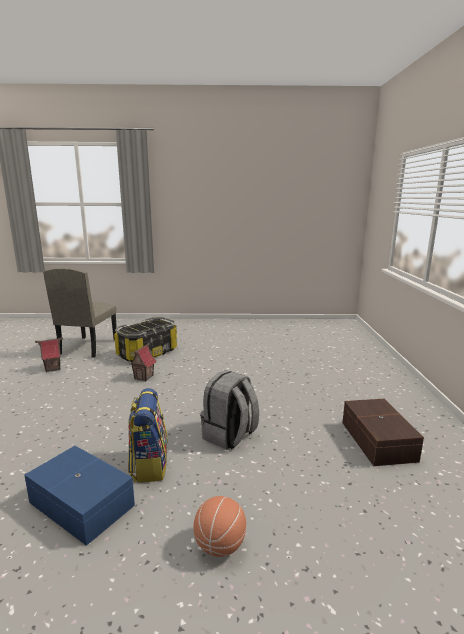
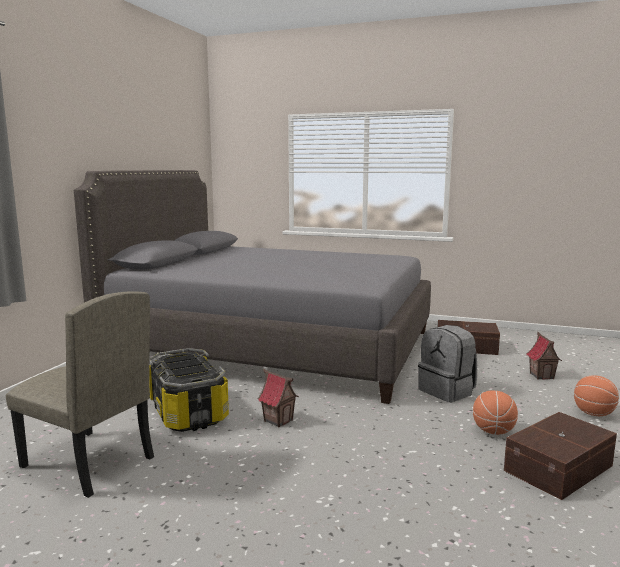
camera: 70 degrees left, 5 degrees down
blue storage box [24,446,135,546] -> brown storage box [504,412,617,500]
toy house [35,338,63,372] -> toy house moved to [526,332,562,380]
backpack [128,388,168,483] -> basketball [473,390,518,435]
none -> grey bed [73,170,431,404]

